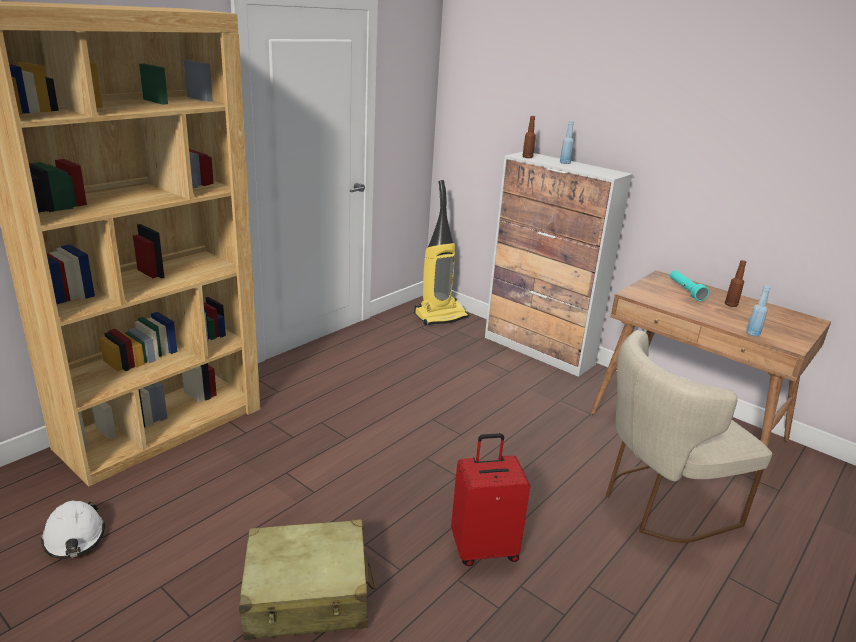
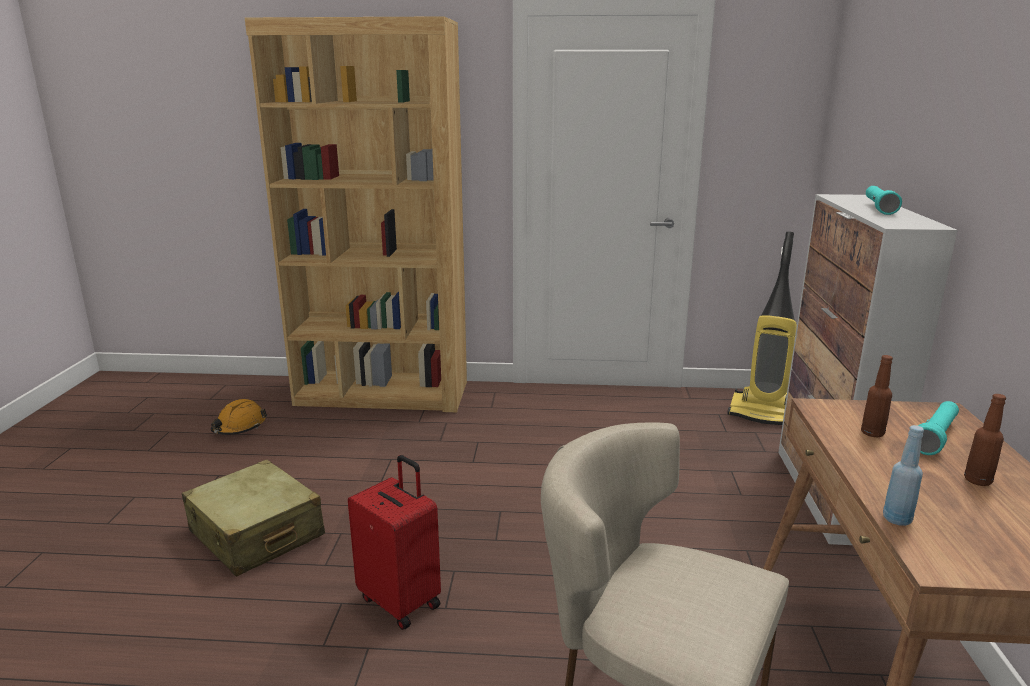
camera: 55 degrees right, 5 degrees down
white hard hat [41,501,105,559] -> orange hard hat [211,399,267,435]
brown bottle [523,116,536,158] -> brown bottle moved to [861,355,893,437]
blue bottle [560,121,574,164] -> turquoise flashlight [866,186,902,215]

